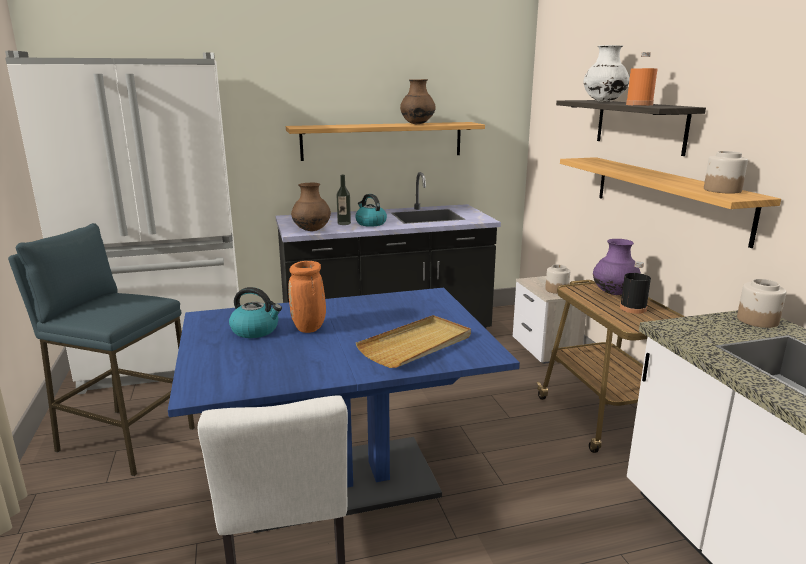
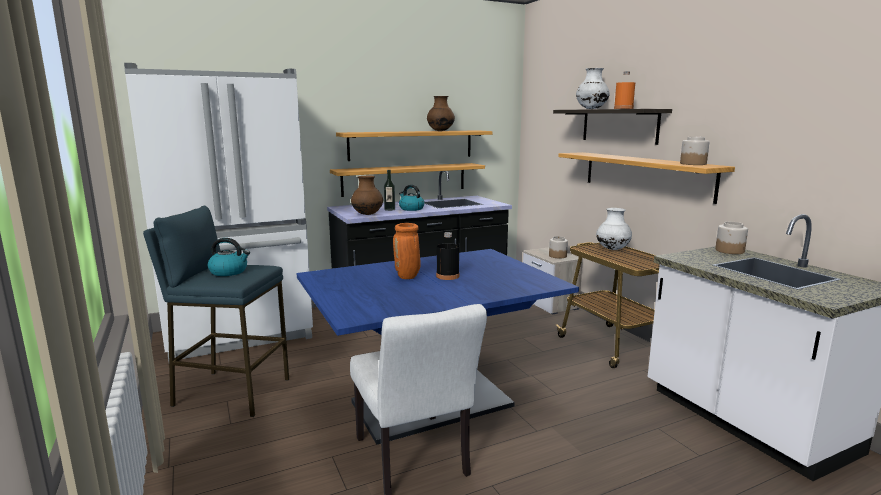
camera: 10 degrees left, 5 degrees down
kettle [229,287,282,338] -> kettle moved to [208,238,250,276]
beige tray [356,315,471,368] -> none
purple vase [593,239,641,295] -> white vase [596,208,632,250]
black bottle [620,261,651,314] -> black bottle moved to [436,232,459,280]
none -> shelf [330,163,485,197]

